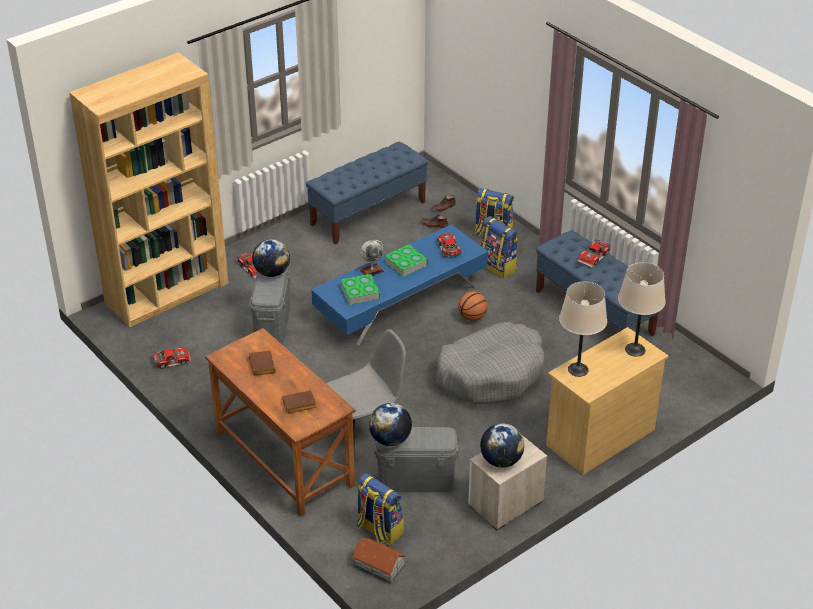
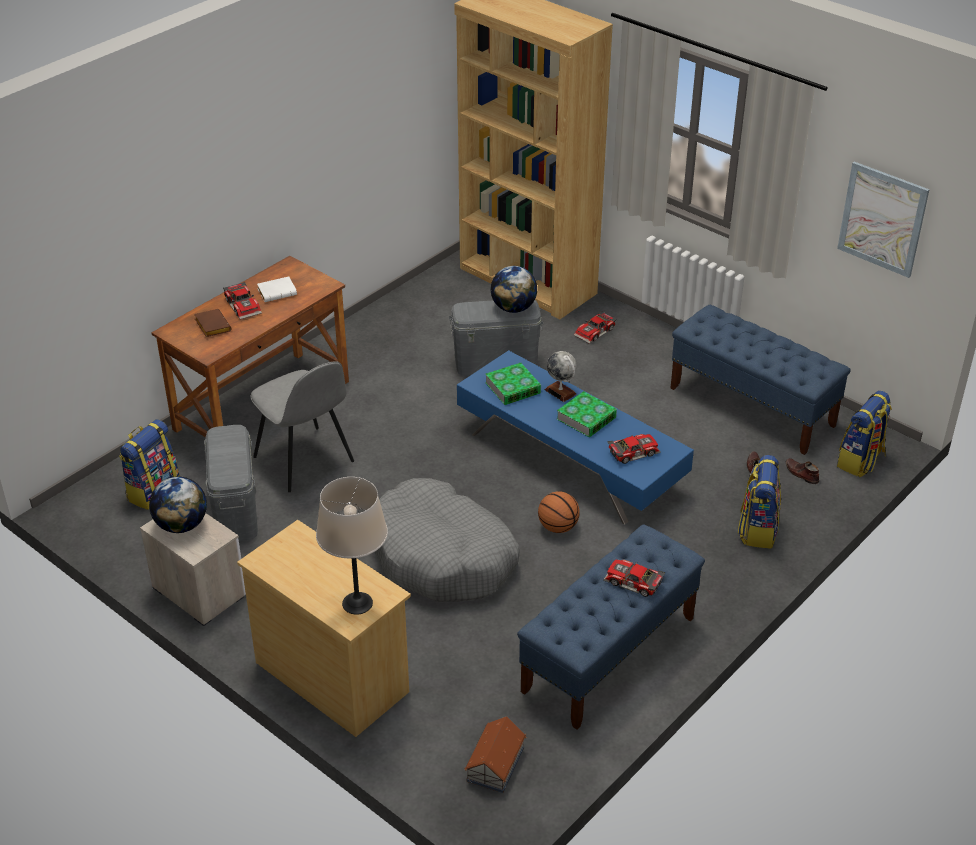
camera: 80 degrees right, 0 degrees up
toy car [152,348,192,369] -> toy car moved to [223,282,262,320]
brown book [249,351,276,376] -> white book [257,276,297,302]
toy house [352,538,406,584] -> toy house moved to [464,716,526,793]
globe [369,403,412,446] -> none
backpack [481,216,518,278] -> backpack moved to [837,391,892,477]
beige table lamp [559,282,607,377] -> none
none -> picture [837,162,930,278]

